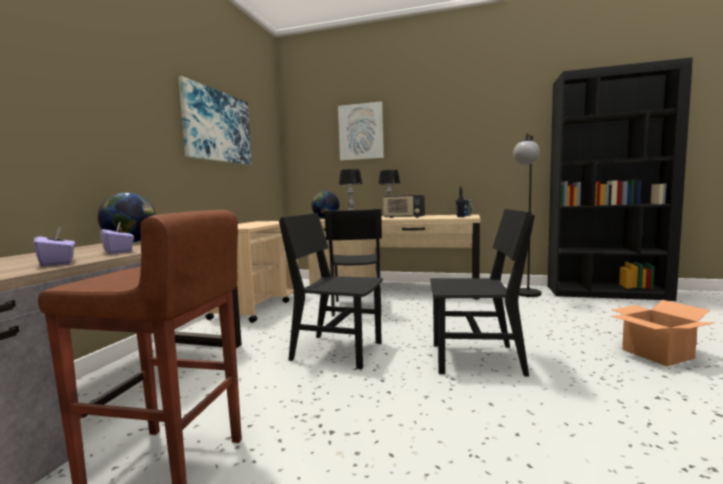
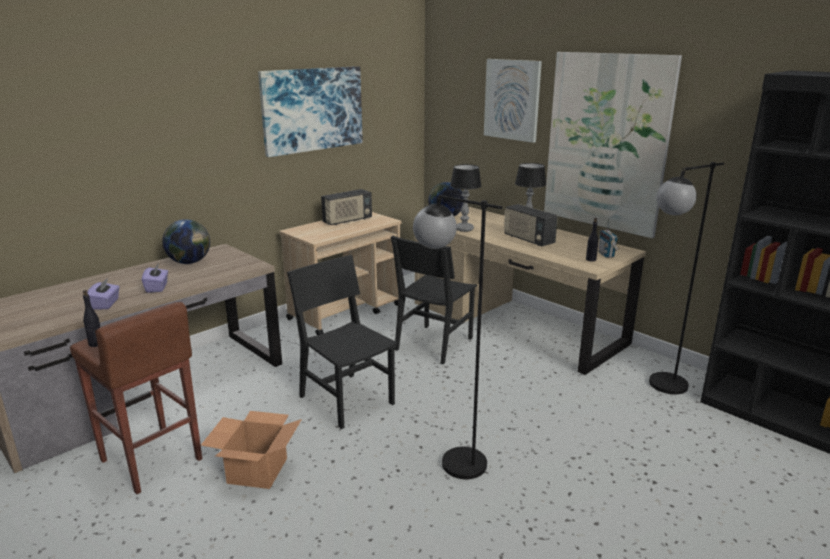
camera: 30 degrees right, 15 degrees up
black chair [431,209,535,376] -> black floor lamp [413,195,502,479]
cardboard box [611,300,715,366] -> cardboard box moved to [201,411,302,489]
none -> black bottle [83,290,100,347]
none -> radio [321,189,372,225]
none -> picture [544,52,682,238]

